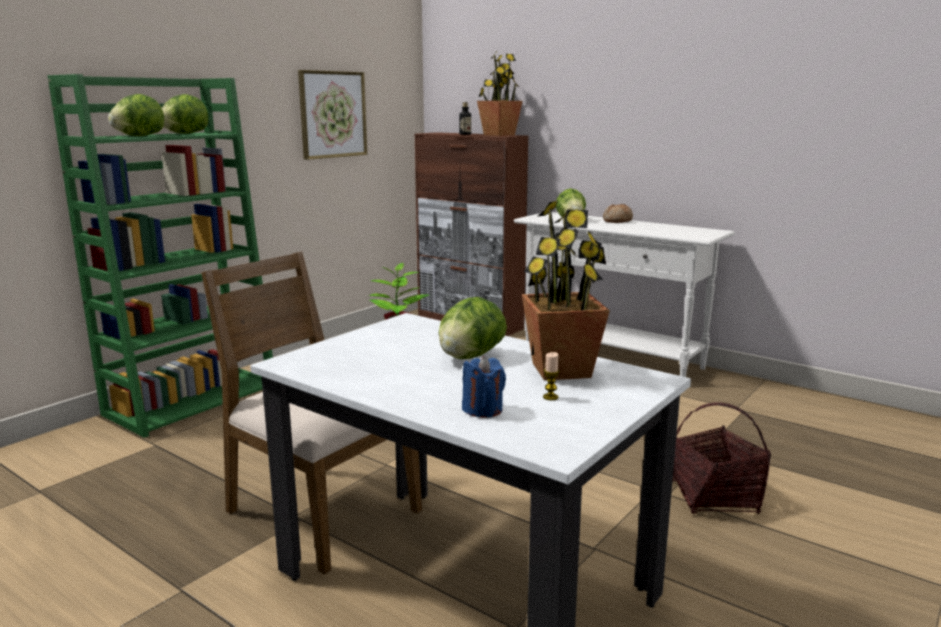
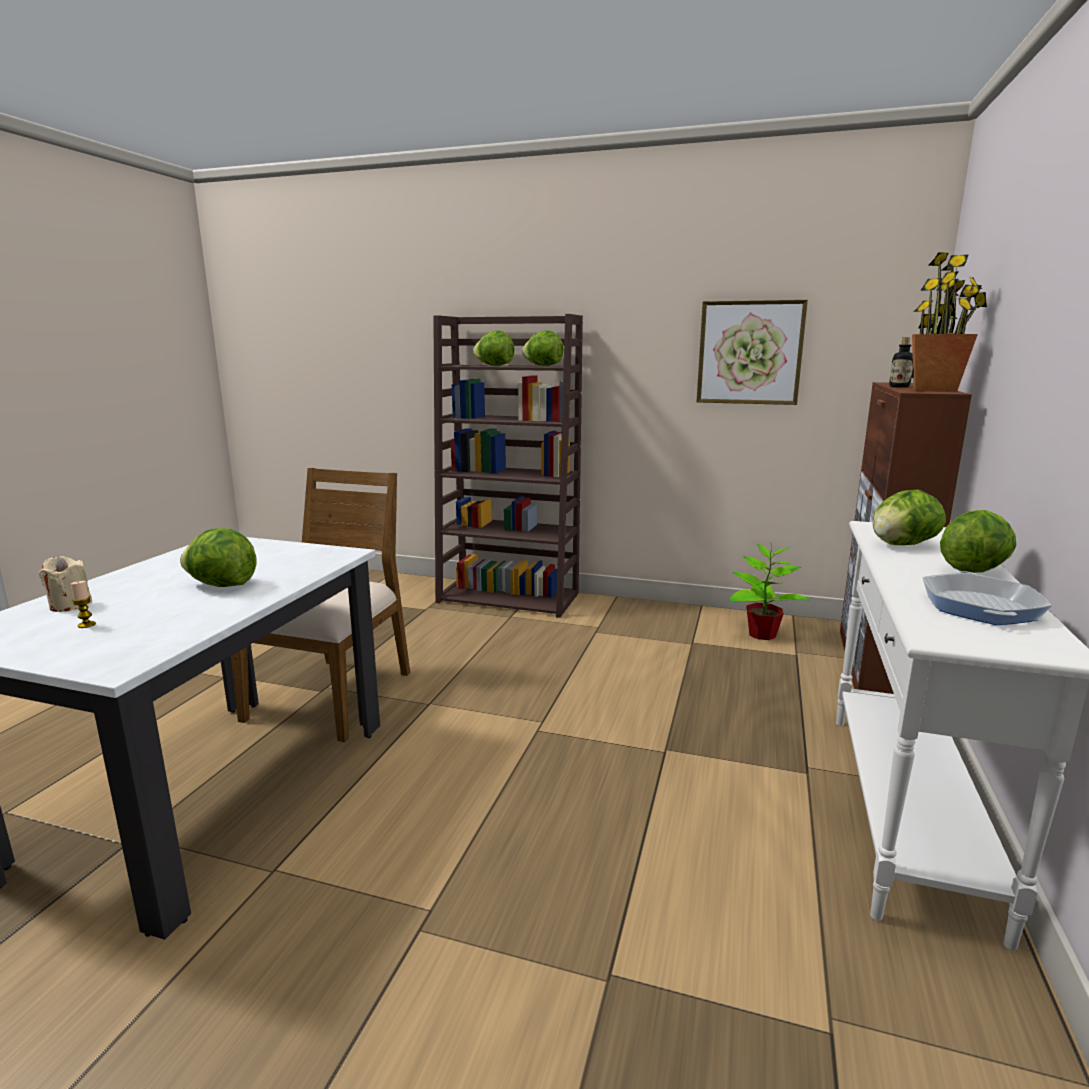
camera: 70 degrees right, 0 degrees up
green bookcase [48,74,273,438] -> brown bookcase [433,314,583,618]
blue candle [462,356,506,418] -> beige candle [39,556,92,612]
potted plant [522,200,610,381] -> none
bread [603,204,633,223] -> lettuce [940,510,1016,573]
basket [673,403,771,514] -> none
none -> frying pan [923,571,1051,625]

